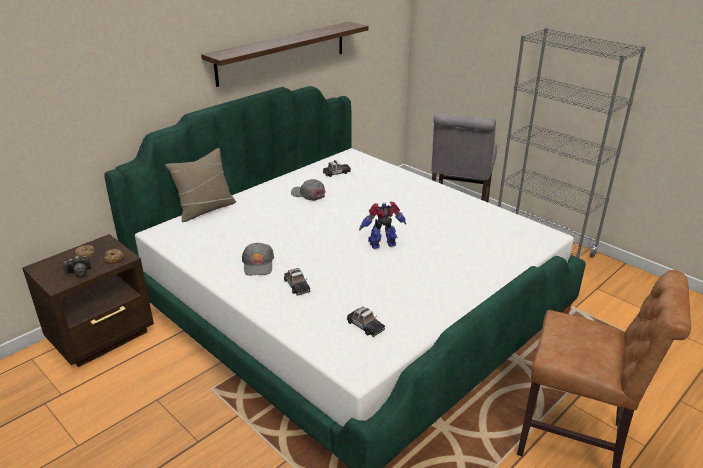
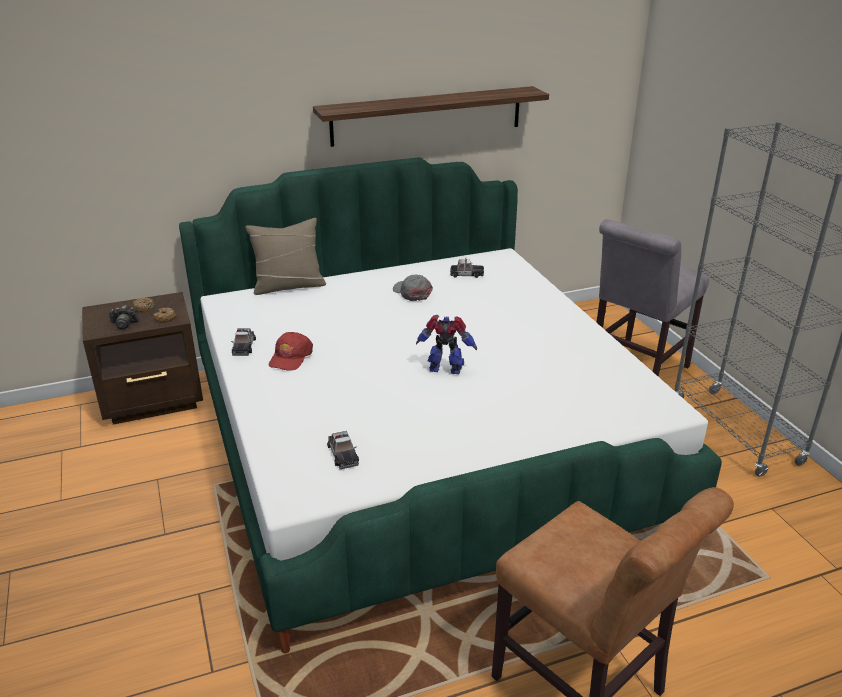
camera: 25 degrees right, 0 degrees up
grey cap [242,243,274,276] -> red cap [269,332,313,371]
toy car [284,268,311,296] -> toy car moved to [231,328,256,356]

